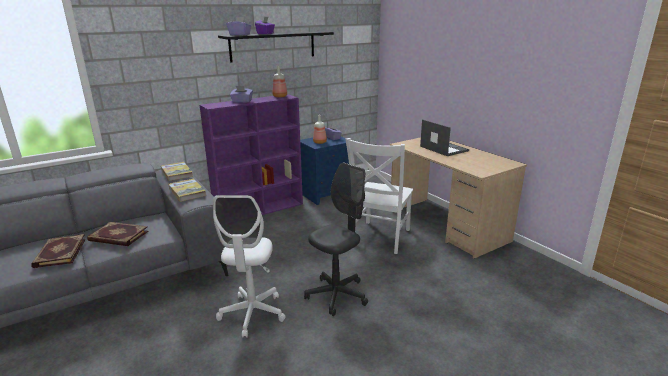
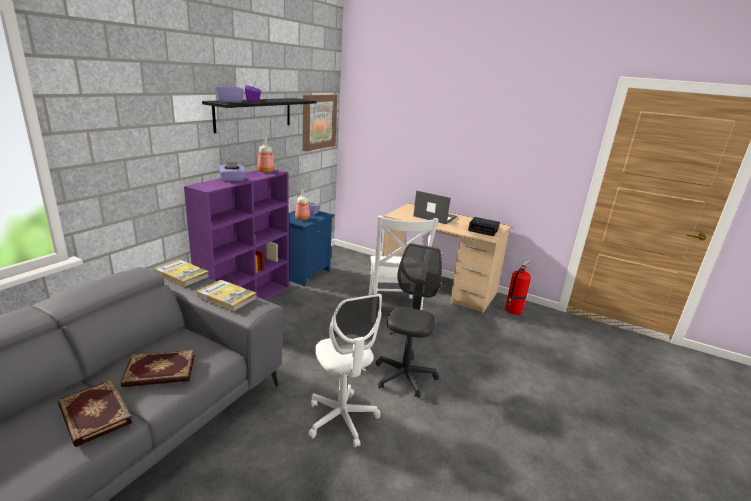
camera: 30 degrees left, 0 degrees up
none -> picture [303,94,337,151]
none -> alarm clock [468,217,500,236]
none -> fire extinguisher [505,261,531,315]

